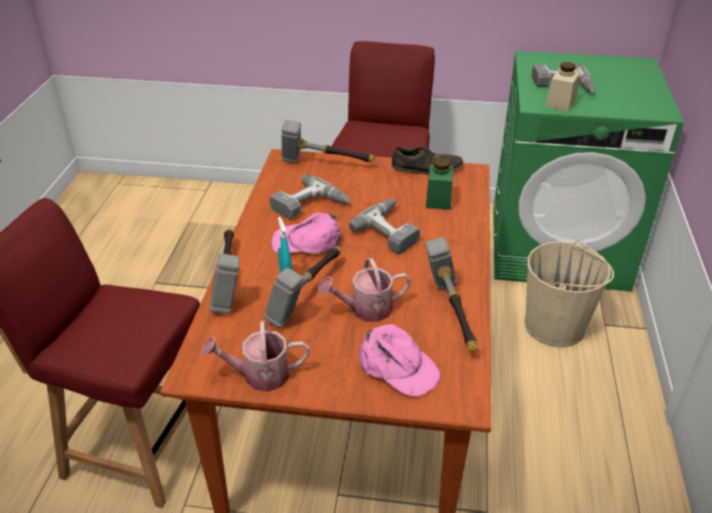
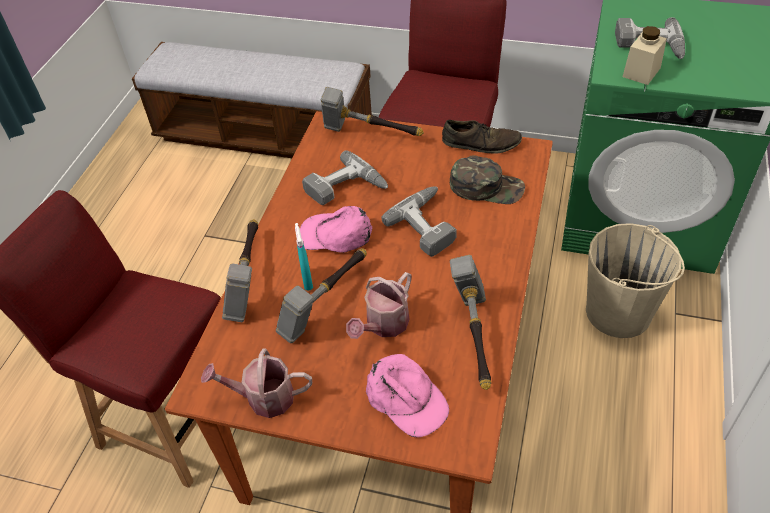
camera: 10 degrees right, 10 degrees up
watering can [318,258,411,322] -> watering can turned 45 degrees counterclockwise [346,272,411,339]
green jar [426,158,453,210] -> green cap [450,155,525,204]
none -> bench [132,42,372,158]

